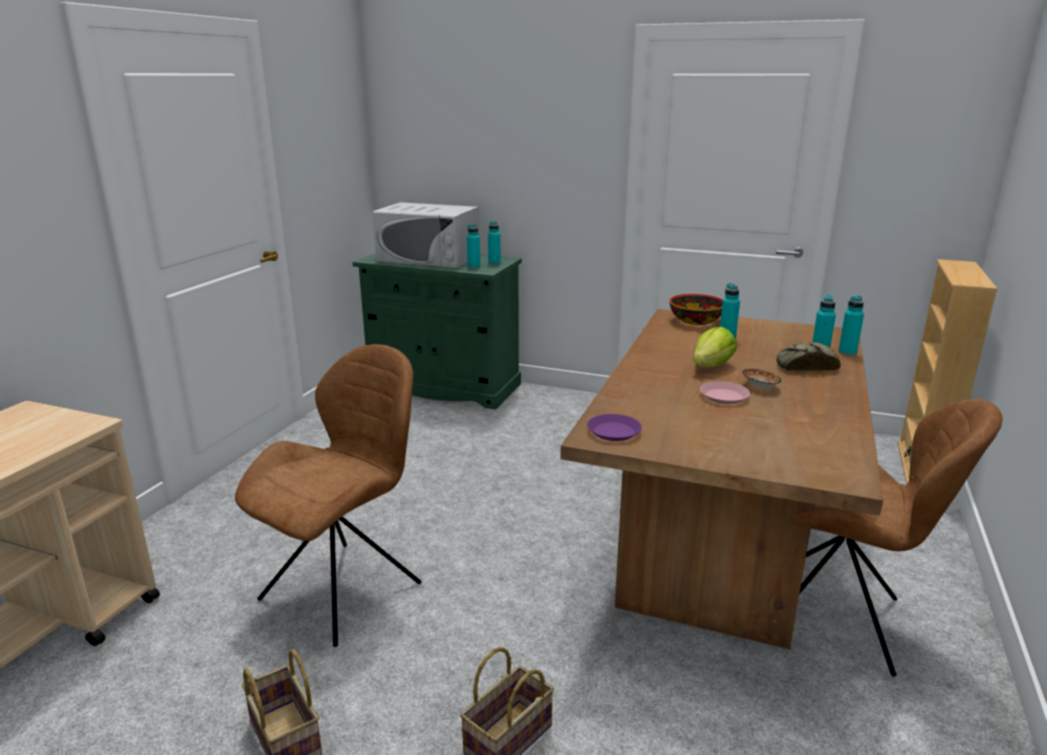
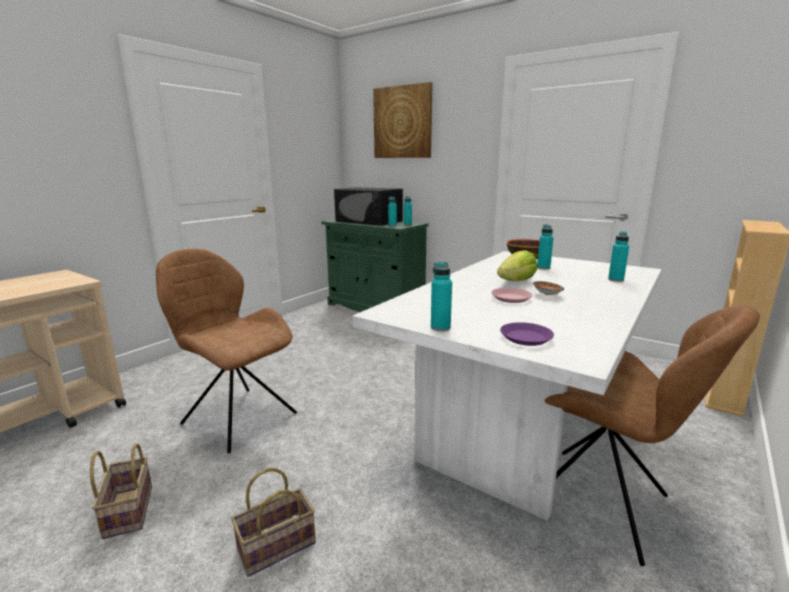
camera: 15 degrees right, 5 degrees down
brown chair [235,344,421,647] -> brown chair turned 105 degrees counterclockwise [156,249,297,454]
white microwave [372,202,479,268] -> black microwave [334,187,403,226]
brown dining table [560,309,883,649] -> white dining table [353,251,662,521]
purple plate [587,414,642,441] -> purple plate moved to [500,322,554,346]
bread [776,342,841,371] -> none
turquoise bottle [838,296,864,356] -> turquoise bottle moved to [431,262,452,331]
none -> picture [373,82,433,158]

